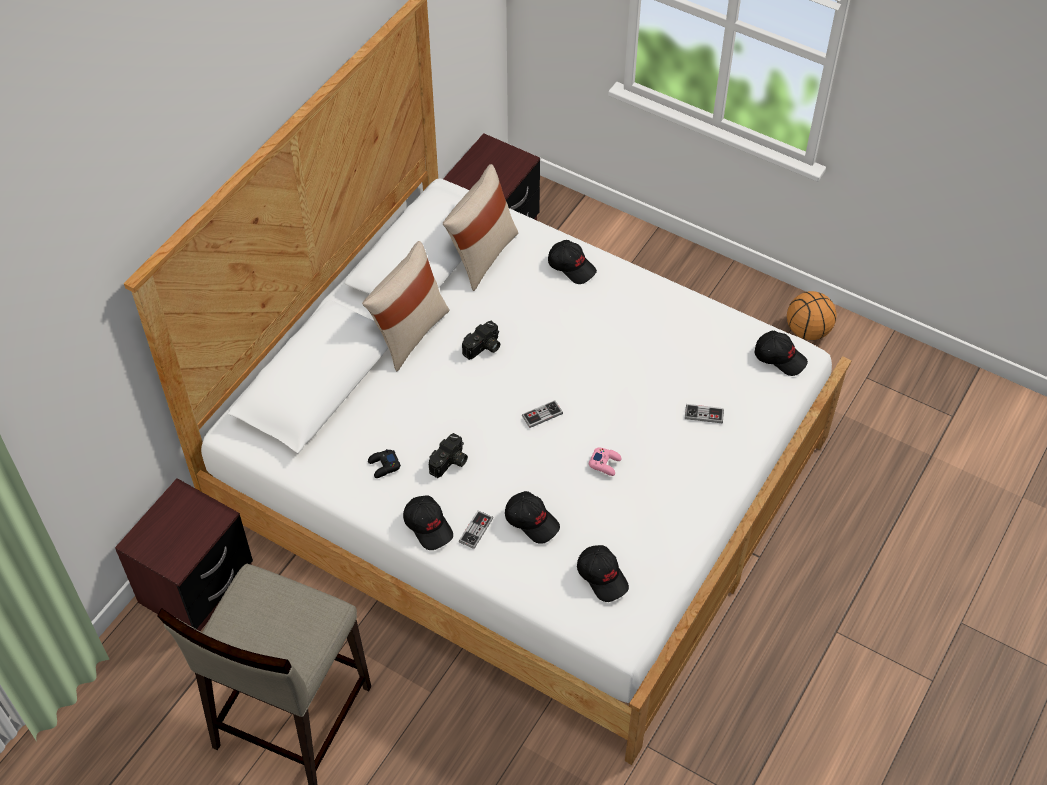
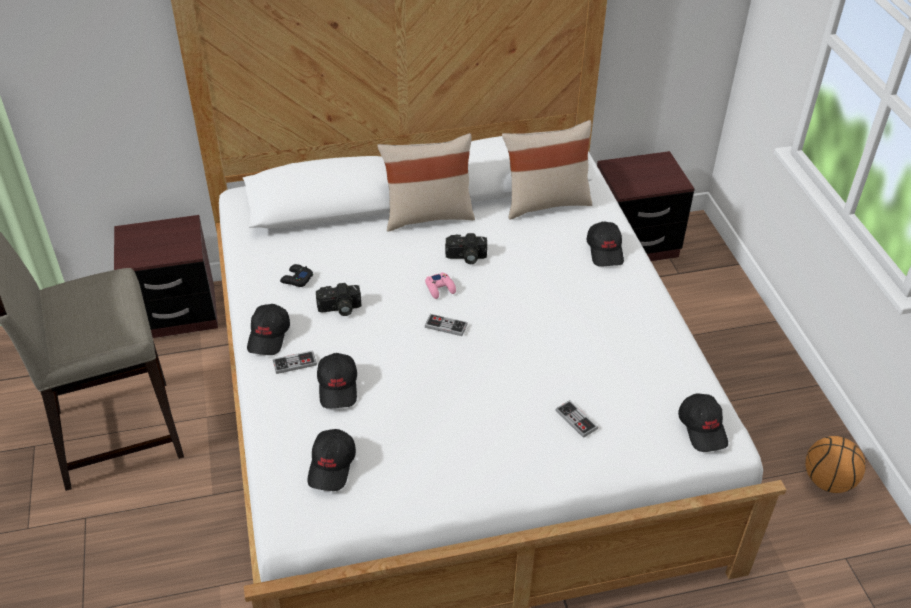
camera: 45 degrees right, 10 degrees down
pink game controller [589,448,621,476] -> pink game controller moved to [425,272,456,299]

